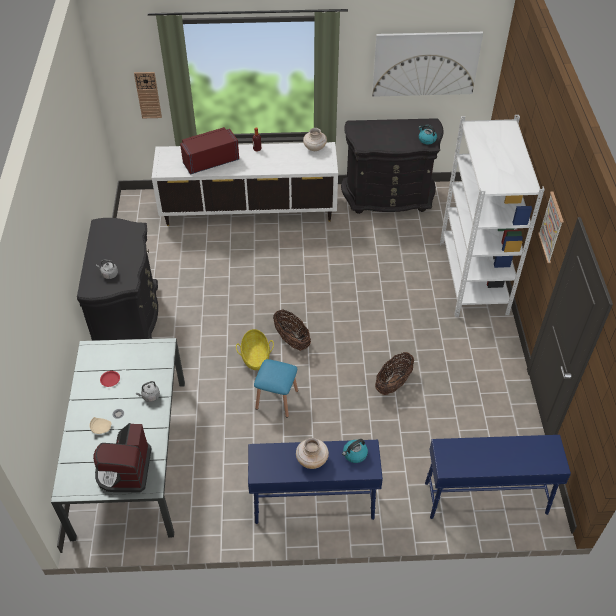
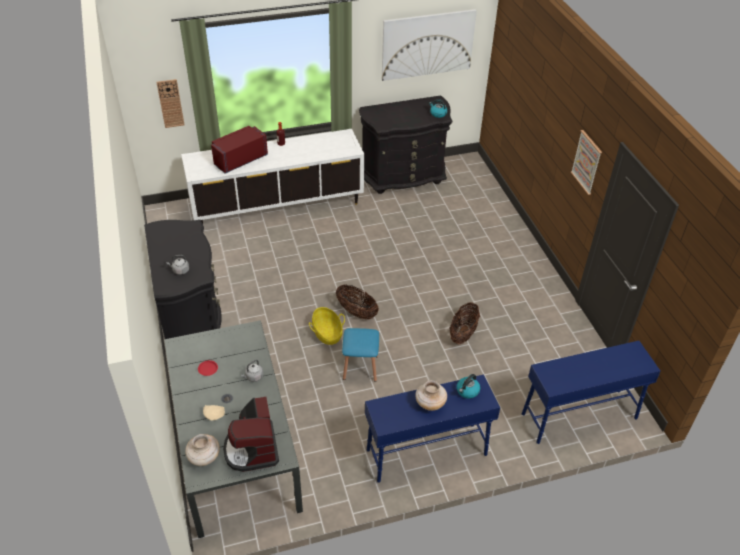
camera: 15 degrees left, 5 degrees down
beige vase [303,128,327,151] -> beige vase moved to [185,434,220,466]
white bookcase [440,115,545,317] -> none

